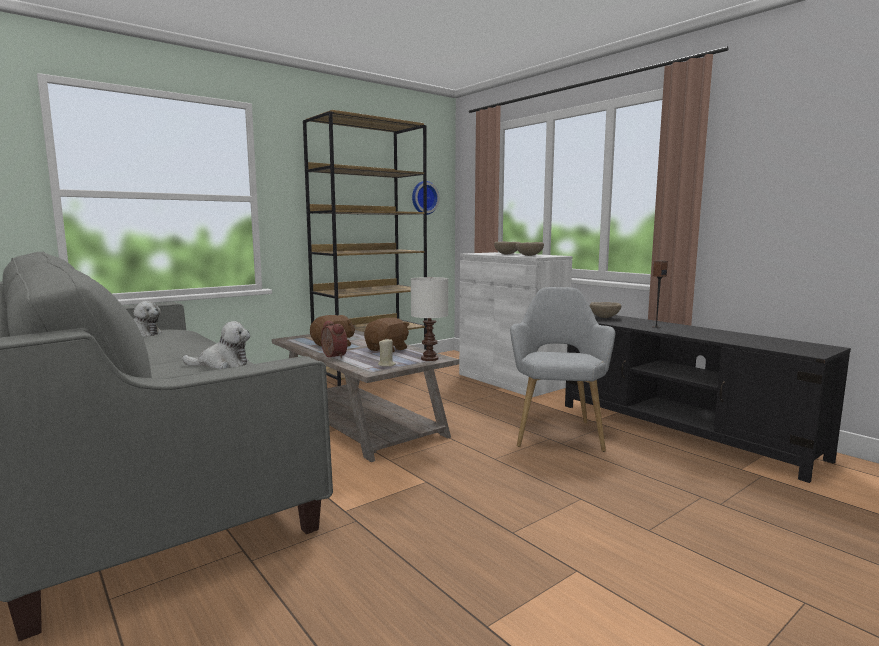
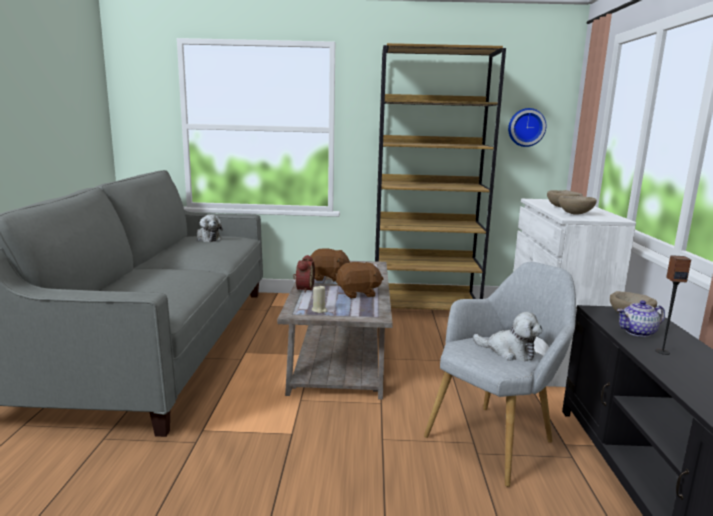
camera: 40 degrees right, 5 degrees up
plush toy [182,321,250,369] -> plush toy moved to [473,312,542,361]
white table lamp [411,277,448,361] -> none
none -> teapot [617,300,665,337]

